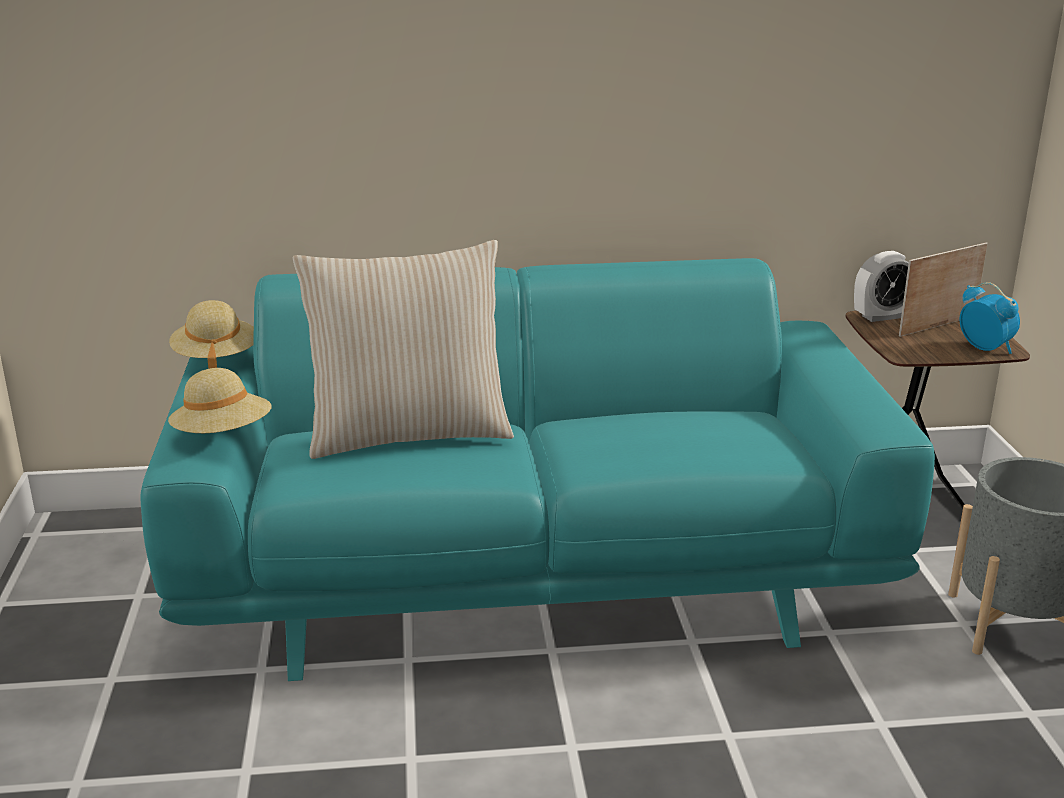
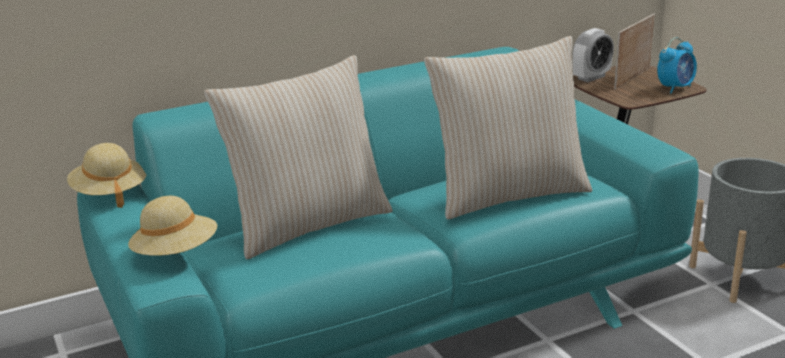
camera: 20 degrees left, 0 degrees up
alarm clock [959,282,1020,354] -> alarm clock turned 105 degrees clockwise [657,37,697,94]
none -> beige pillow [424,36,592,219]

